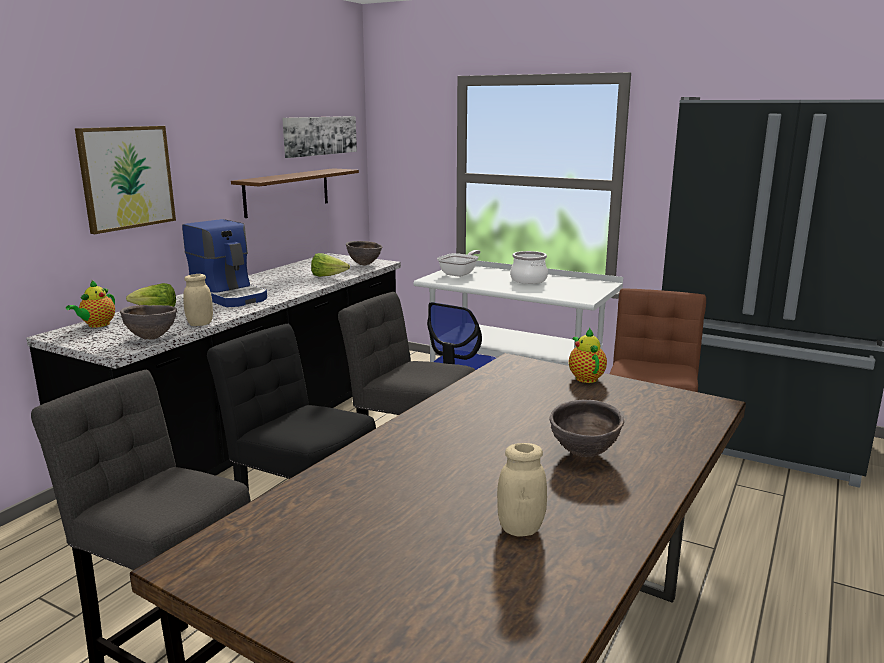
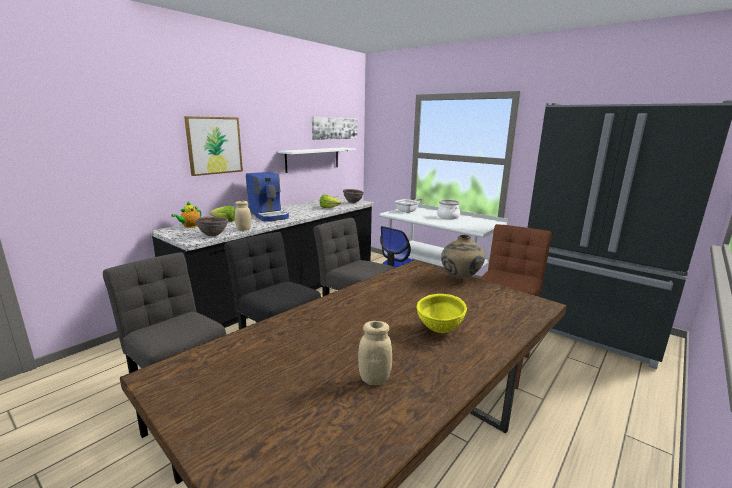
camera: 10 degrees right, 0 degrees up
brown shelf [231,168,359,218] -> white shelf [278,147,356,173]
brown bowl [549,400,624,457] -> yellow bowl [417,294,467,333]
teapot [569,327,607,383] -> beige vase [441,235,485,279]

